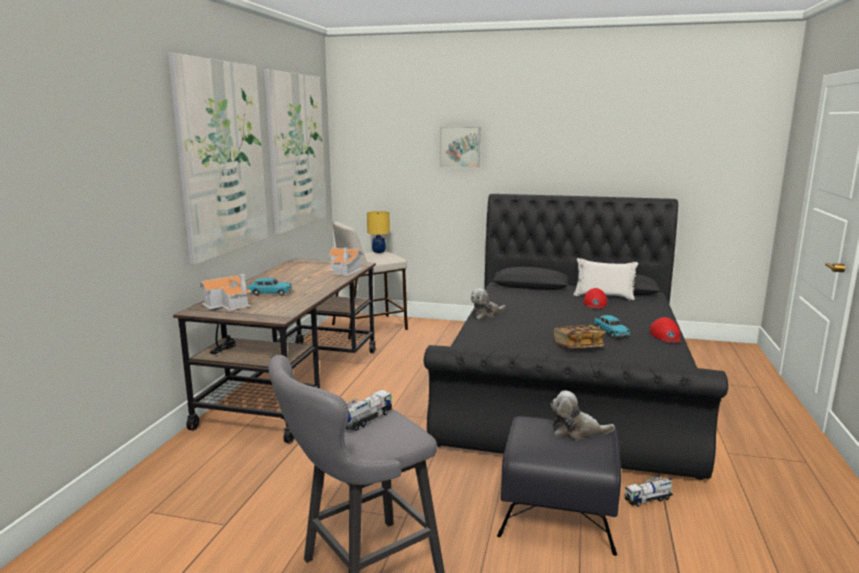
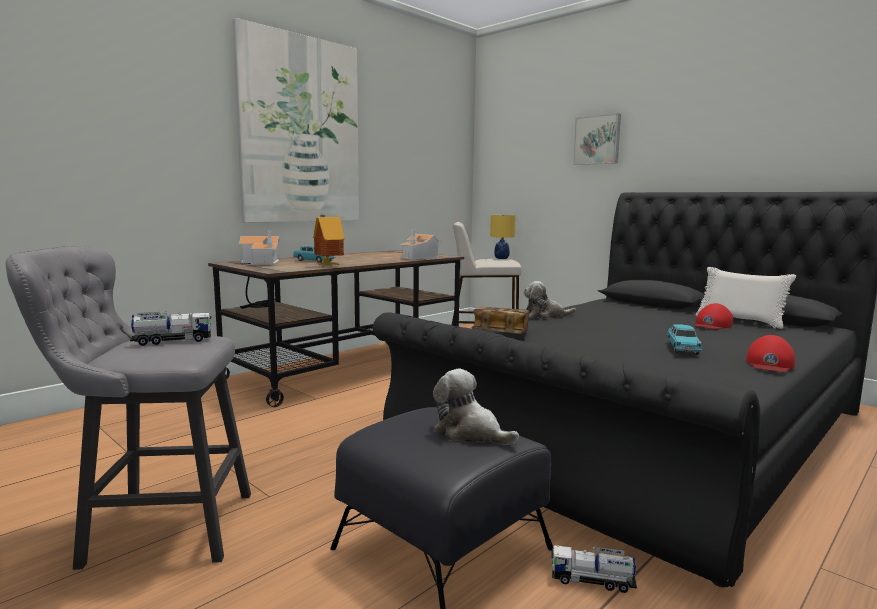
camera: 30 degrees right, 5 degrees down
picture [264,69,326,235] -> none
book [553,324,606,348] -> book moved to [472,307,530,334]
none -> toy house [313,215,345,266]

